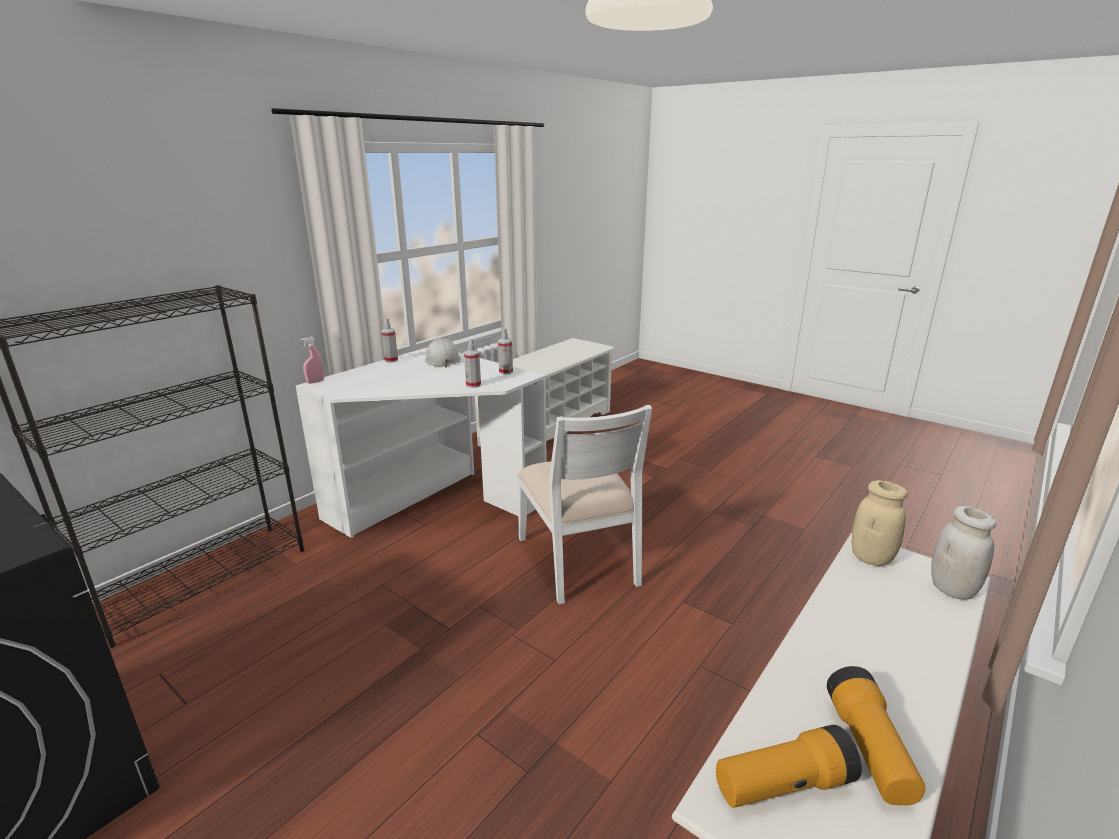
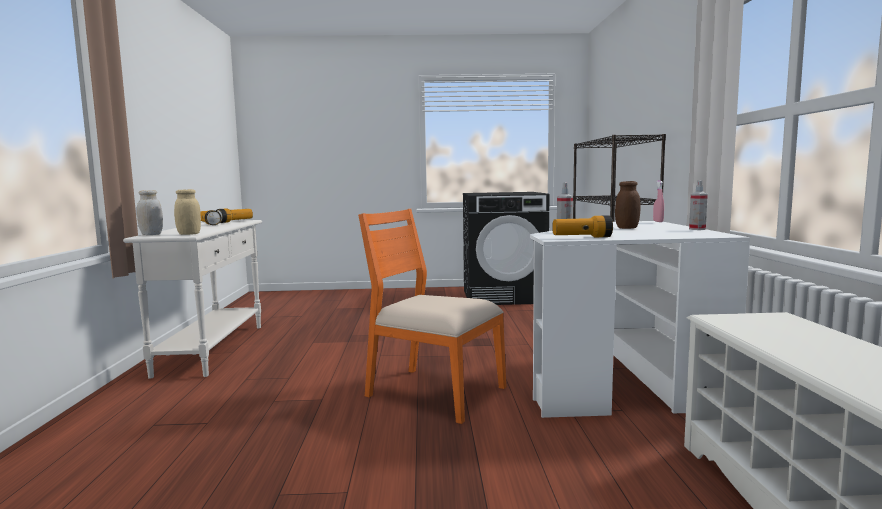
camera: 140 degrees right, 15 degrees down
white hard hat [425,338,461,368] -> none
spray bottle [498,328,513,375] -> flashlight [552,216,613,237]
white chair [517,405,652,605] -> orange chair [358,209,507,424]
none -> brown jar [615,181,641,229]

